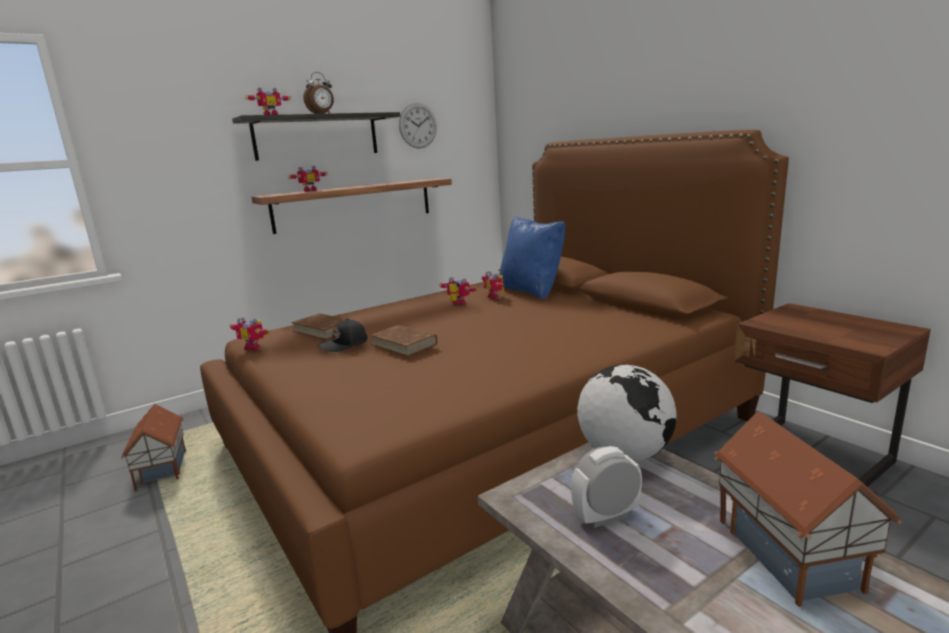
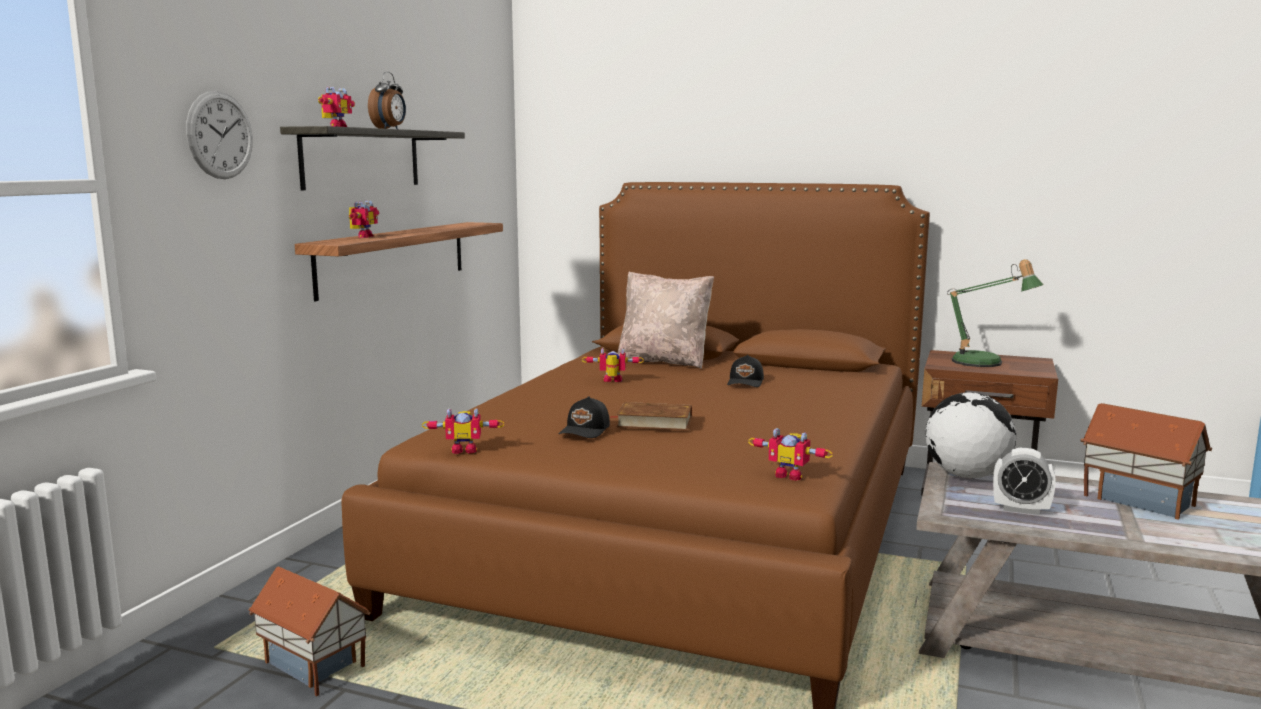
camera: 35 degrees left, 5 degrees down
brown book [291,313,346,340] -> none
wall clock [399,103,437,148] -> wall clock moved to [186,91,253,179]
toy robot [482,271,504,300] -> toy robot moved to [748,428,833,481]
blue pillow [499,216,565,300] -> beige pillow [617,271,714,369]
alarm clock [571,446,642,528] -> alarm clock turned 105 degrees counterclockwise [993,448,1056,515]
none -> black cap [727,355,764,387]
none -> table lamp [947,259,1044,367]

